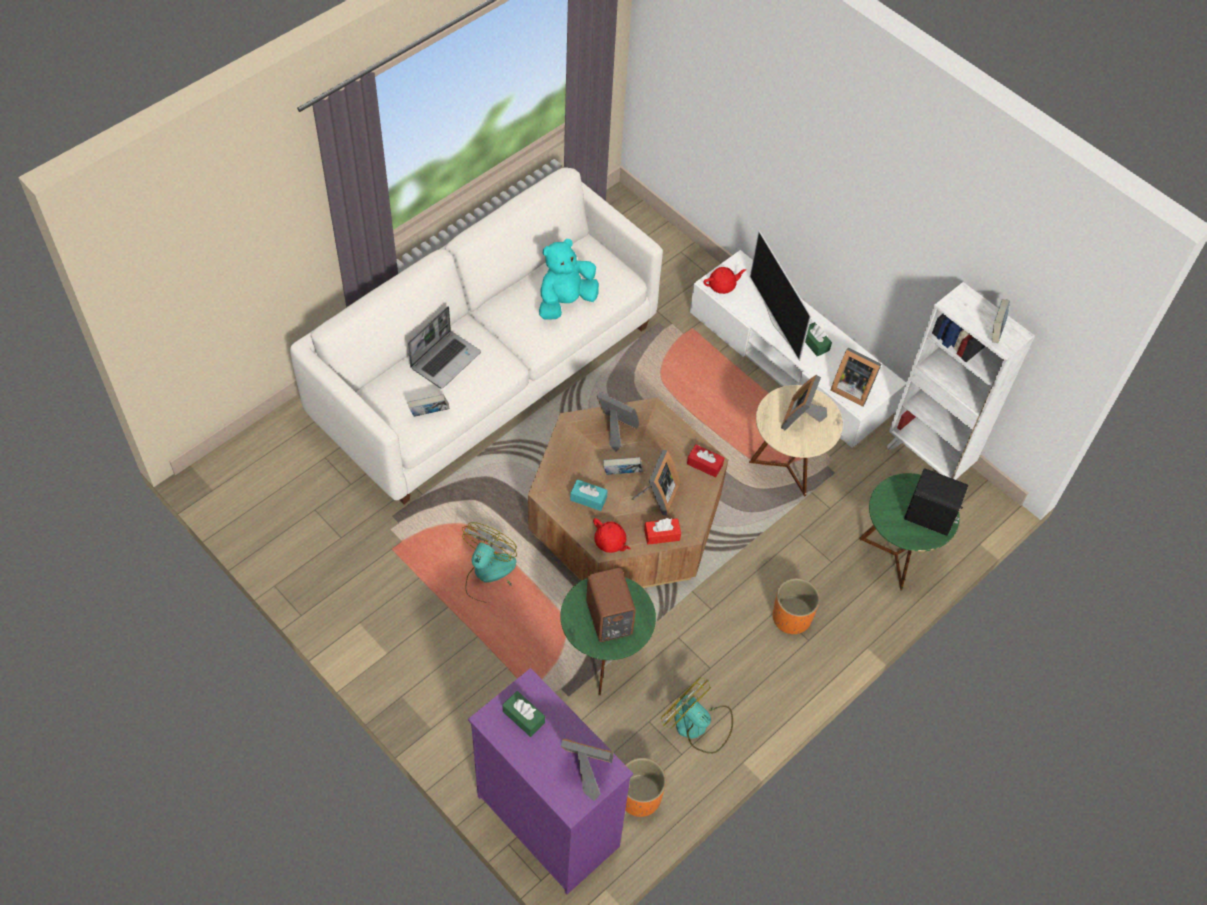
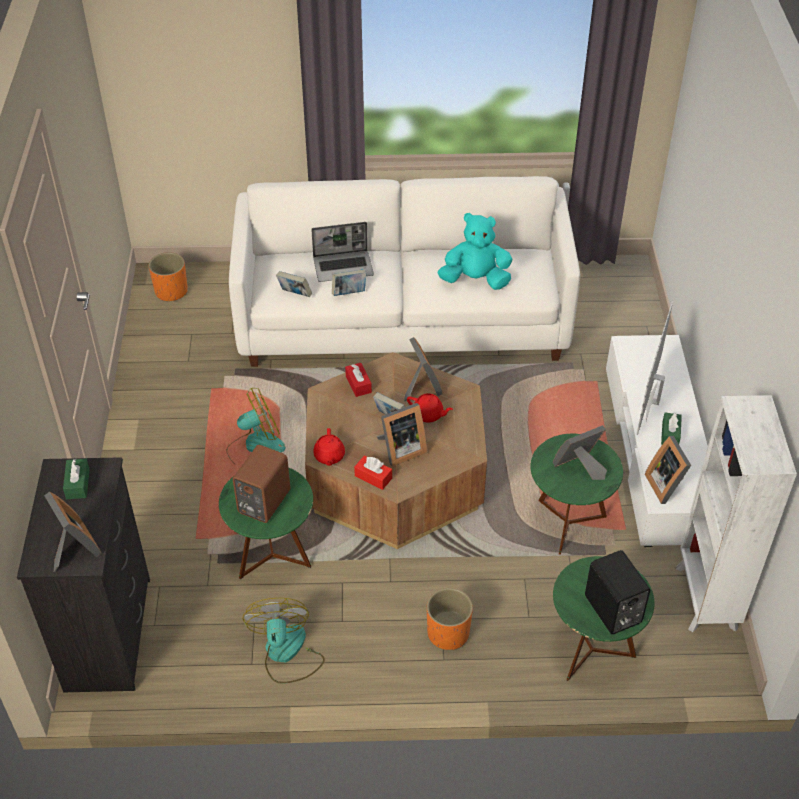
camera: 45 degrees right, 10 degrees down
purple dresser [468,668,633,894] -> black dresser [17,457,150,692]
turquoise tissue box [570,479,608,511] -> none
orange planter [625,758,666,817] -> orange planter moved to [149,252,188,302]
red tissue box [687,444,724,477] -> red tissue box moved to [345,363,372,397]
red teapot [703,267,746,294] -> red teapot moved to [407,393,453,422]
beige side table [749,385,843,497] -> green side table [530,434,623,555]
book [992,299,1010,343] -> book moved to [332,269,367,296]

